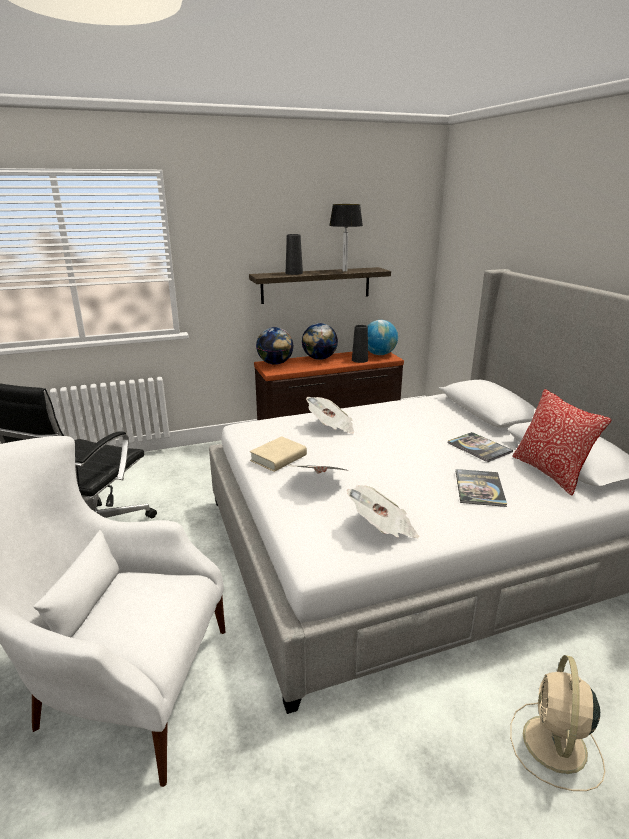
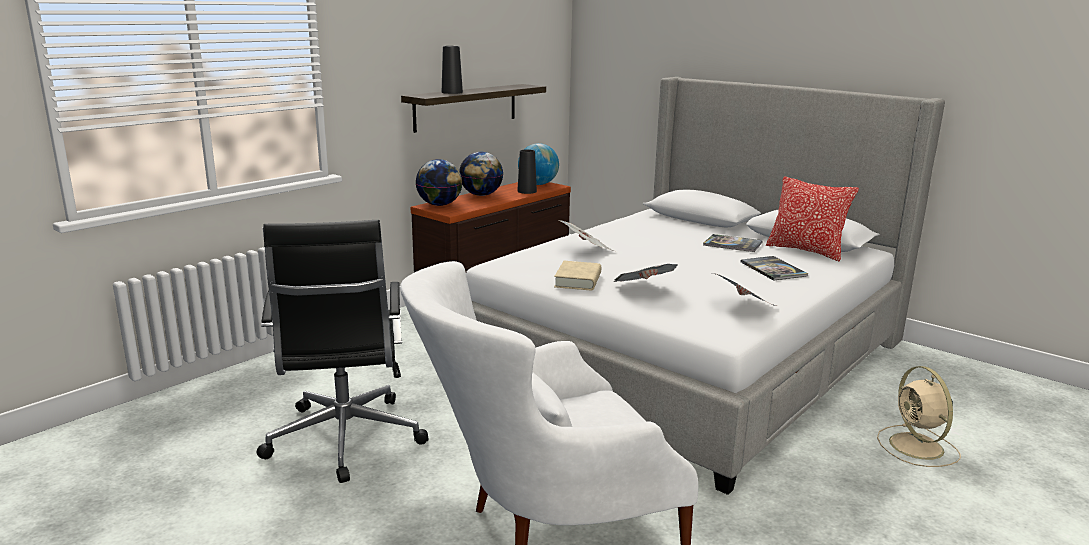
camera: 30 degrees left, 5 degrees down
table lamp [329,204,363,272] -> none

